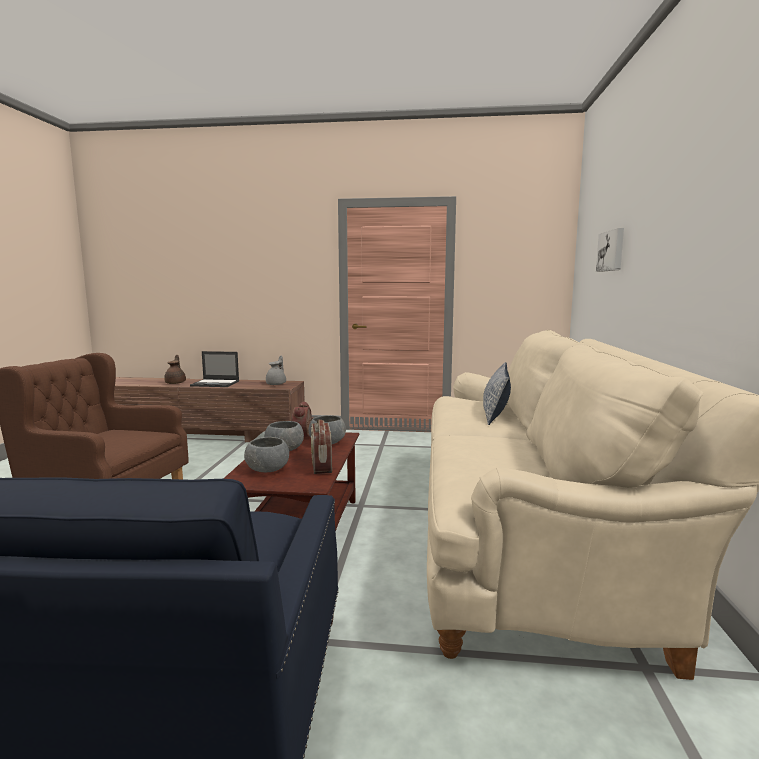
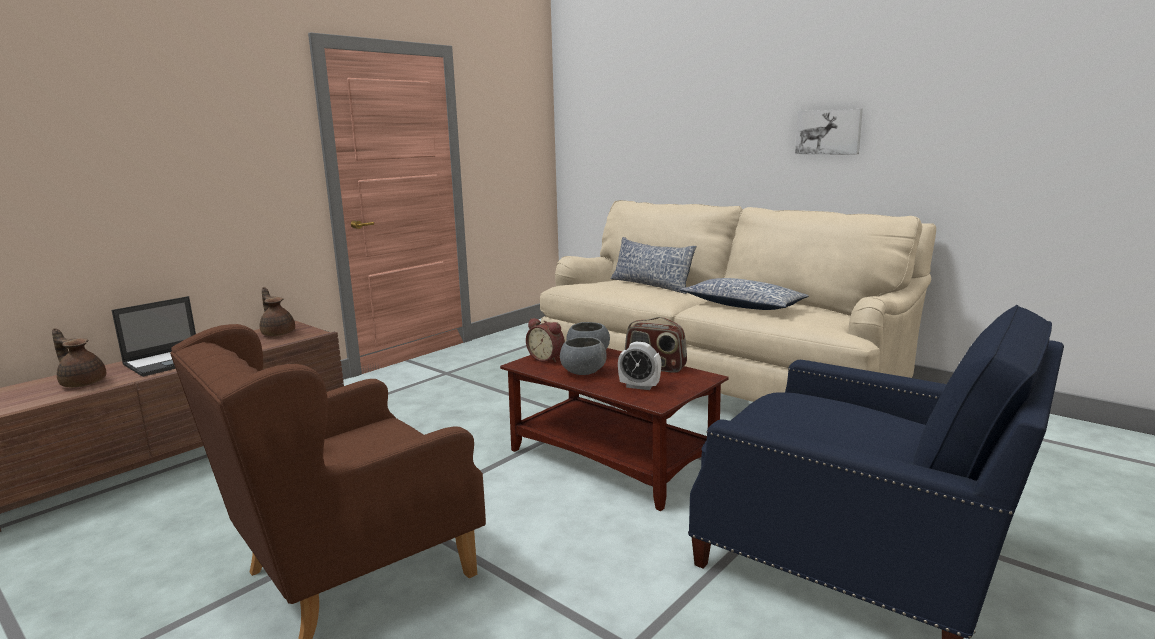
camera: 55 degrees left, 5 degrees up
grey bowl [244,437,289,472] -> alarm clock [618,342,661,390]
grey teapot [266,356,286,385] -> brown teapot [260,287,295,336]
picture [596,228,624,272] -> picture moved to [795,109,863,154]
none -> pillow [680,278,809,310]

